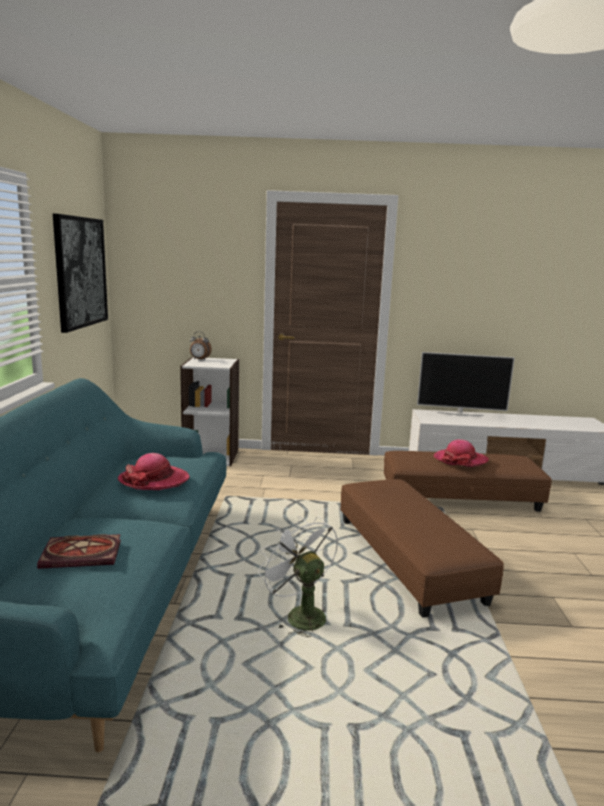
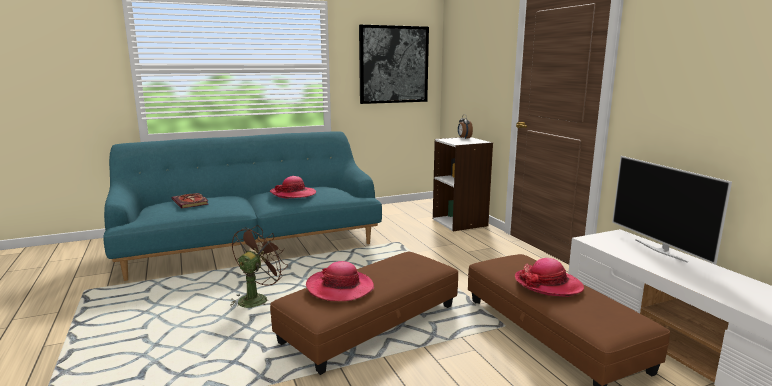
camera: 65 degrees right, 0 degrees up
white fan [258,516,338,638] -> brown fan [231,225,288,308]
none -> hat [306,261,374,301]

